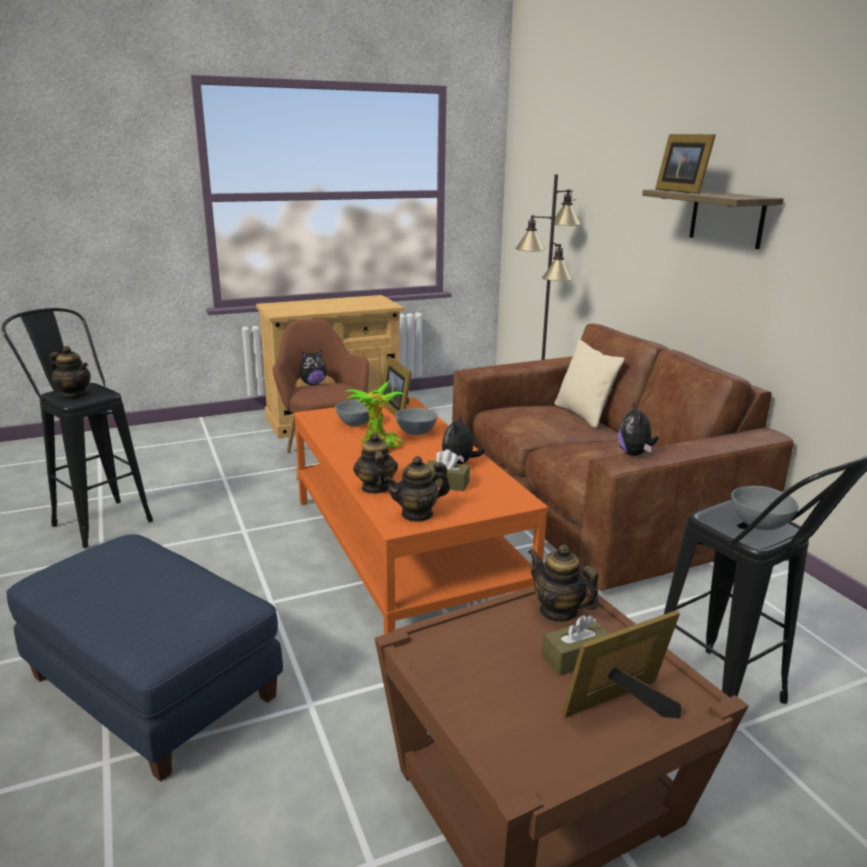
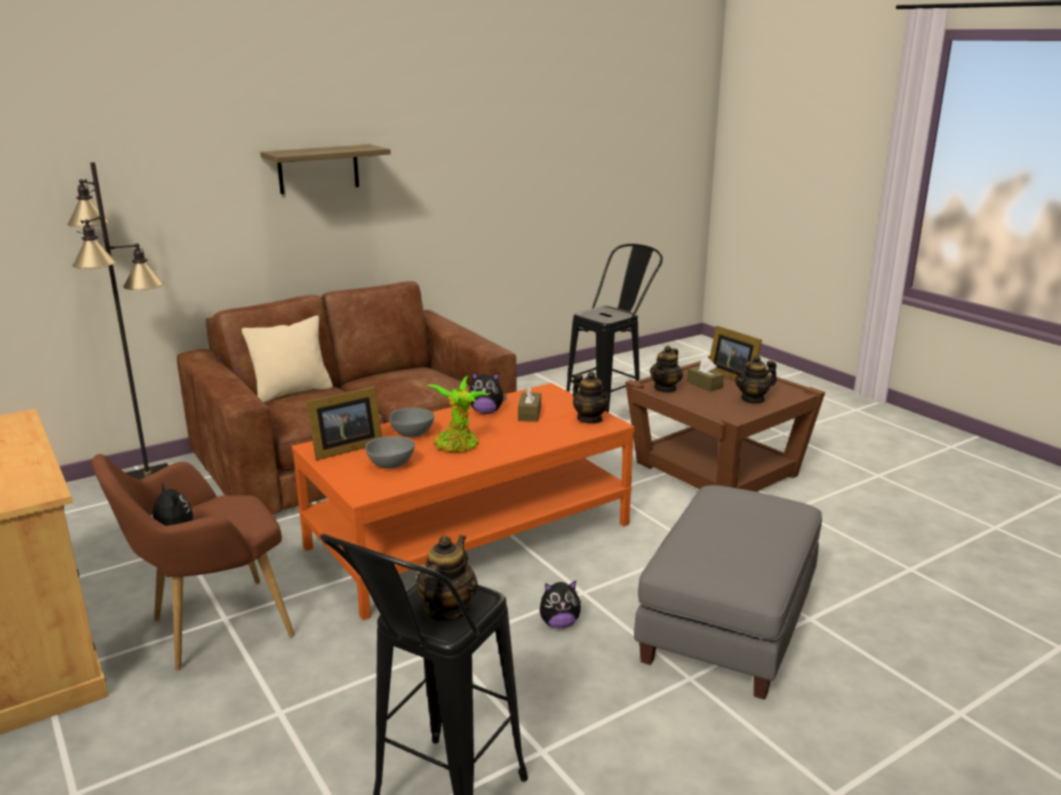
camera: 100 degrees left, 0 degrees up
blue ottoman [6,534,283,782] -> grey ottoman [634,485,822,700]
teapot [353,433,398,494] -> teapot moved to [734,355,777,404]
plush toy [618,403,658,456] -> plush toy moved to [540,581,581,628]
picture frame [655,134,716,194] -> none
grey bowl [731,486,798,530] -> none

